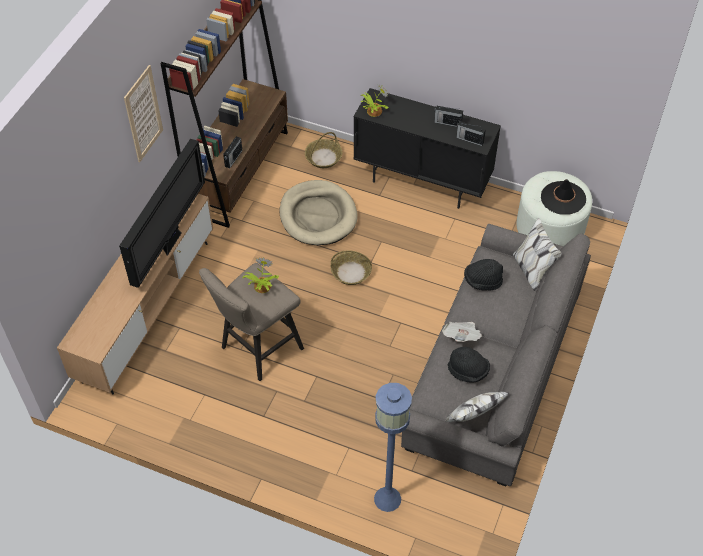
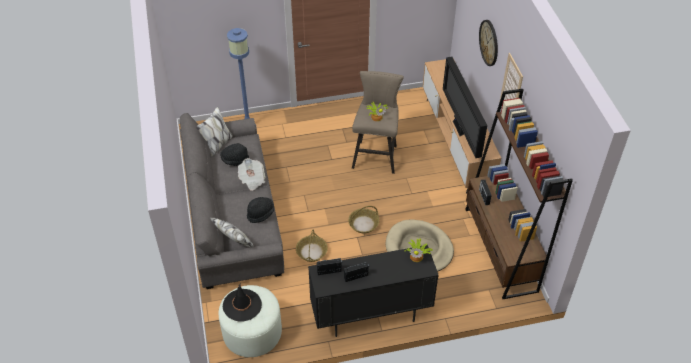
camera: 145 degrees right, 5 degrees down
basket [305,132,342,168] -> basket moved to [296,230,328,262]
none -> wall clock [479,20,498,66]

